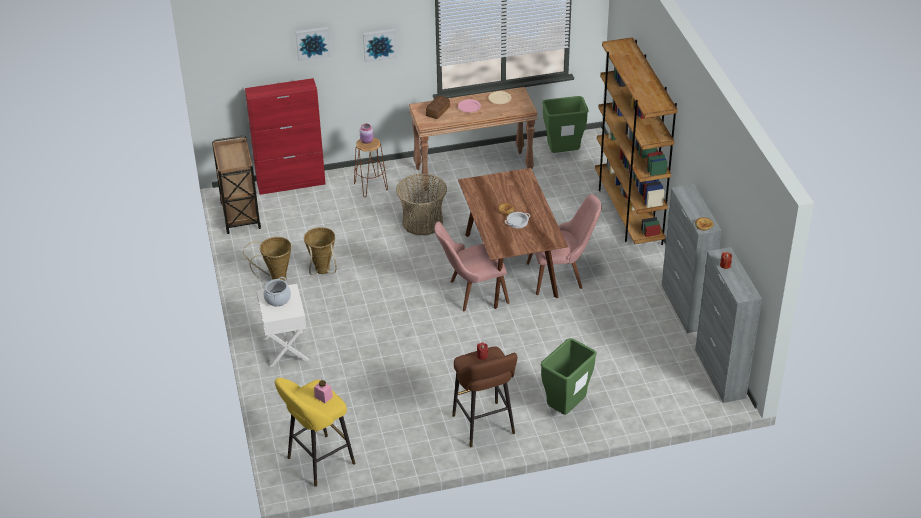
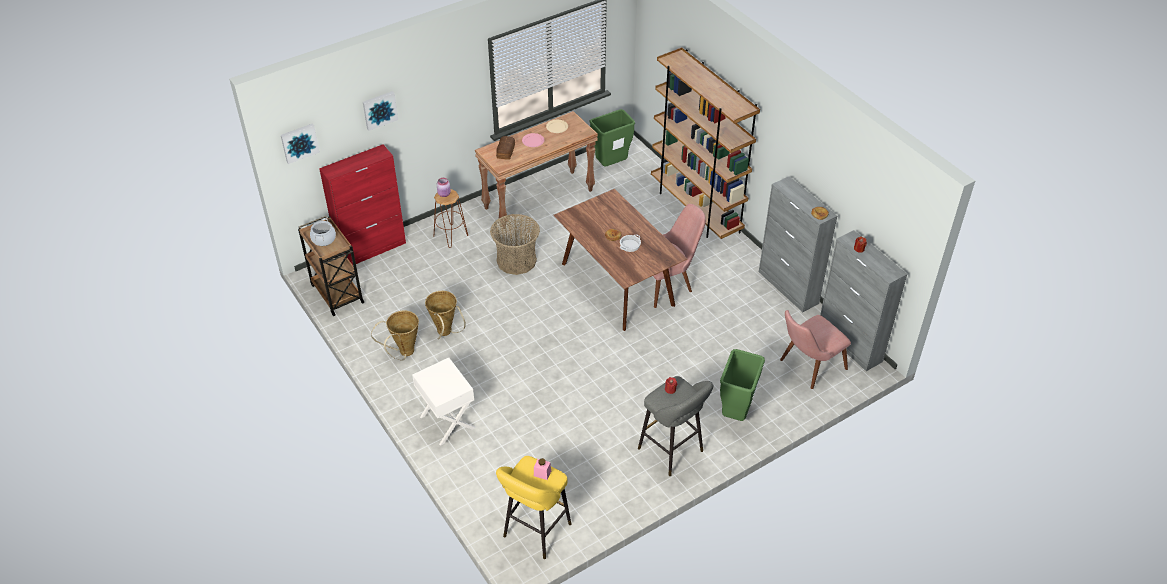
camera: 20 degrees left, 5 degrees up
cooking pot [263,277,291,306] -> cooking pot moved to [310,218,336,246]
picture [363,29,397,63] -> picture moved to [281,124,320,164]
pink chair [434,221,510,311] -> pink chair moved to [780,310,851,389]
brown stool [452,346,517,447] -> grey stool [638,376,713,476]

